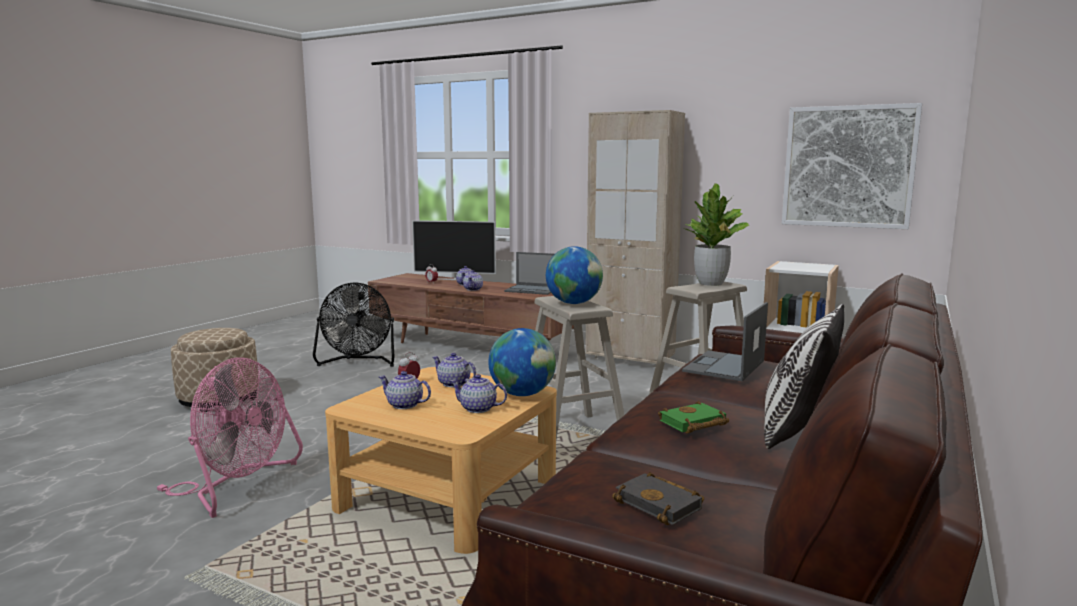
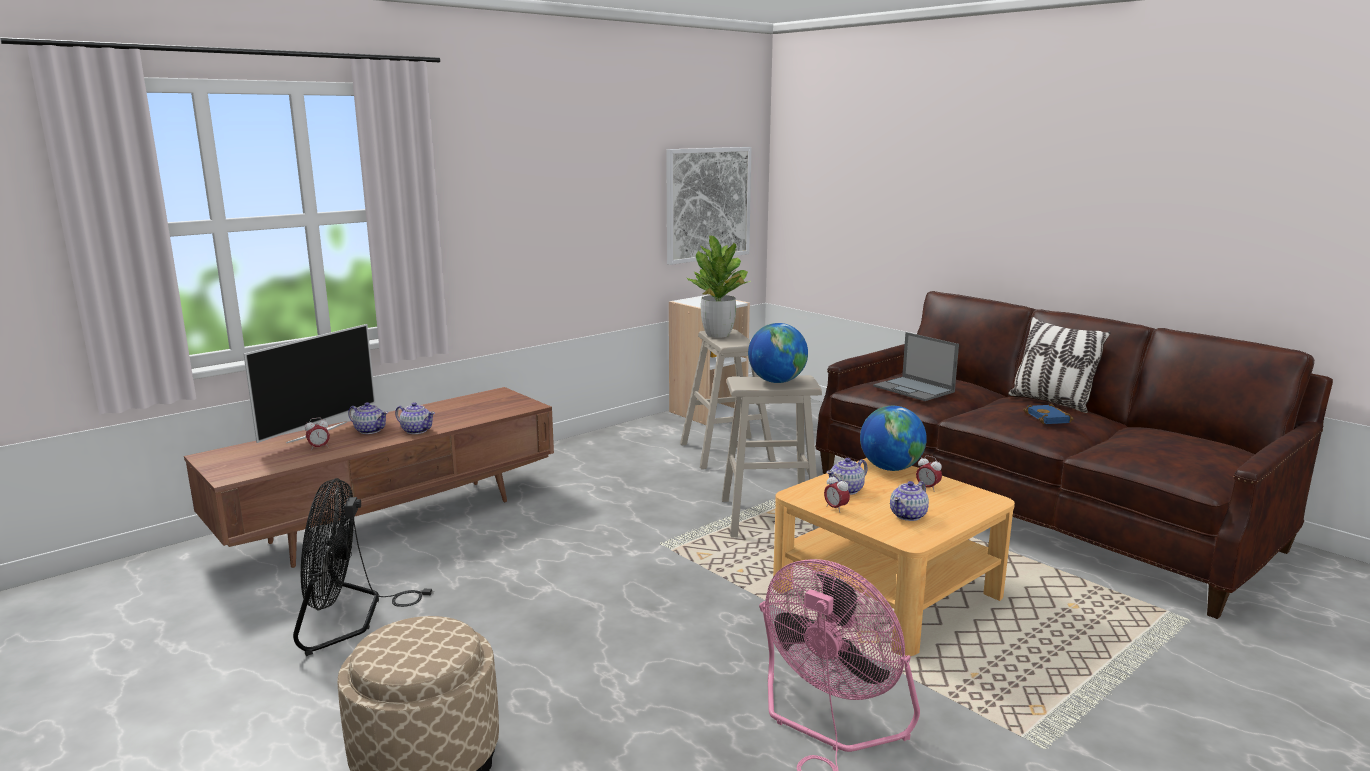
camera: 70 degrees left, 5 degrees up
black fan [313,283,394,367] -> black fan turned 150 degrees clockwise [293,478,433,656]
teapot [450,374,507,413] -> alarm clock [916,455,942,492]
laptop [504,252,554,295] -> none
beige cabinet [585,110,685,369] -> none
black book [612,472,704,525] -> none
green book [658,401,729,433] -> blue book [1023,404,1074,424]

